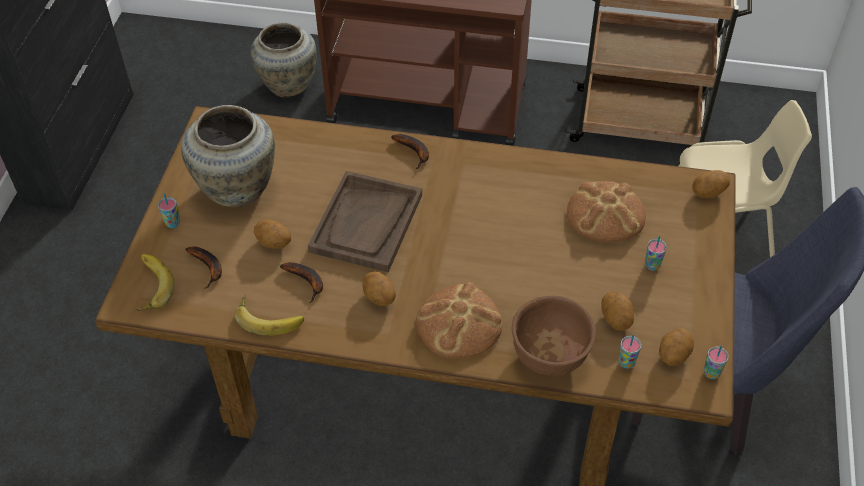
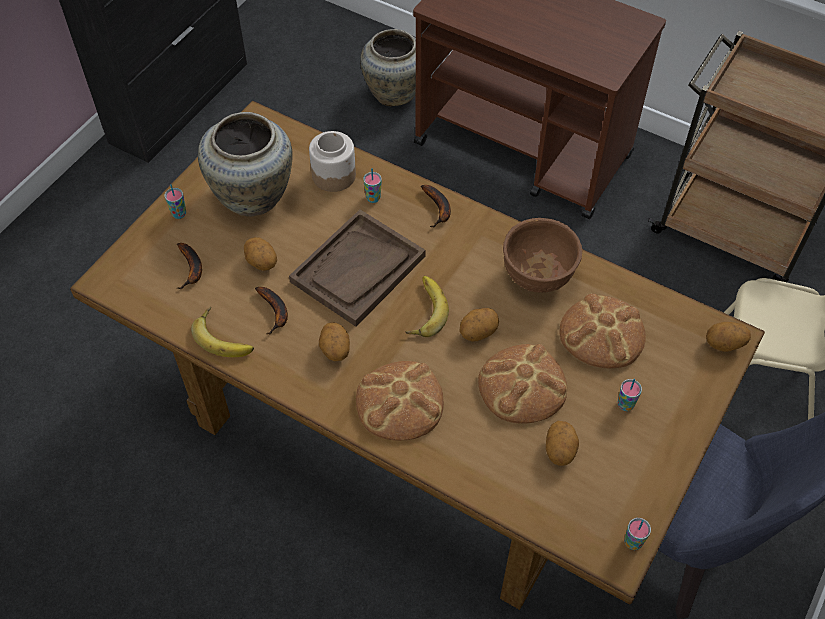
camera: 20 degrees right, 5 degrees up
banana [136,254,175,311] -> banana moved to [405,276,449,337]
brown bowl [512,296,596,376] -> brown bowl moved to [503,218,582,293]
cup [619,334,641,369] -> cup moved to [363,168,382,203]
potato [659,328,694,366] -> potato moved to [459,308,499,342]
none -> jar [309,131,356,192]
none -> bread [478,344,567,424]

